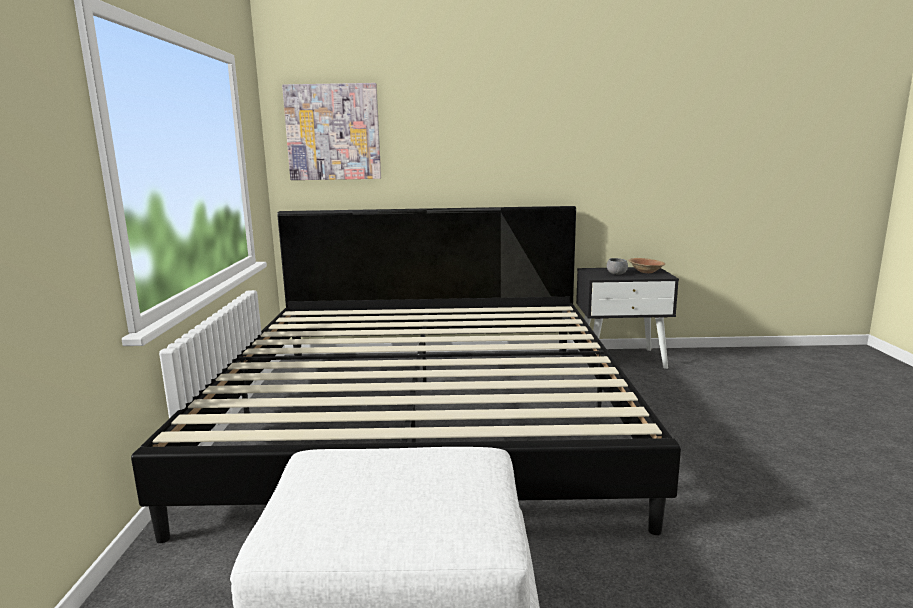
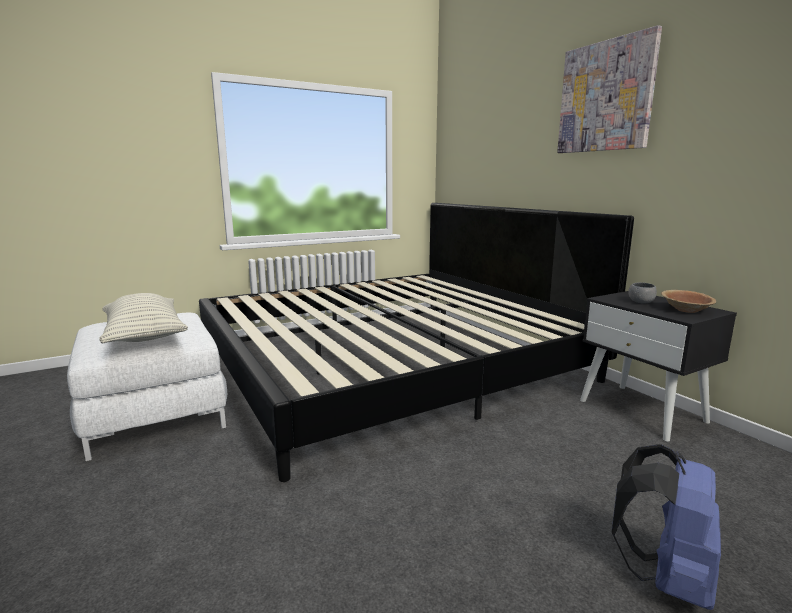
camera: 60 degrees right, 0 degrees up
picture [282,83,381,180] -> picture moved to [557,25,662,153]
none -> pillow [99,293,188,343]
none -> blue backpack [612,444,721,610]

